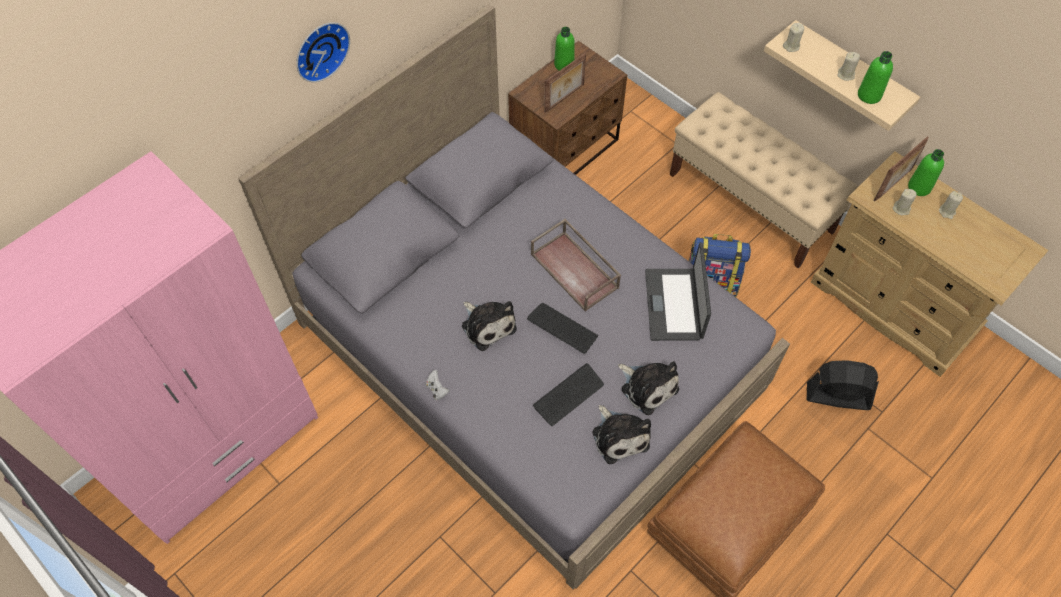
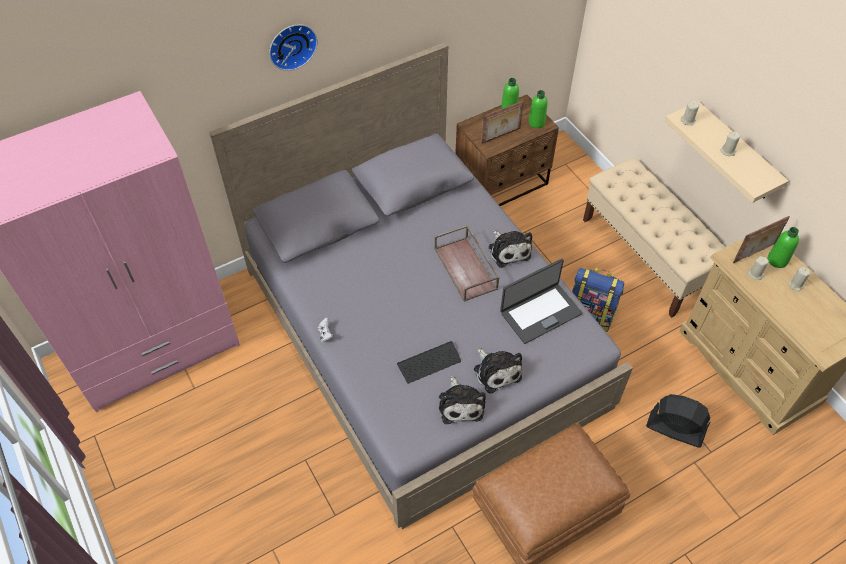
camera: 15 degrees right, 5 degrees down
plush toy [462,301,517,351] -> plush toy moved to [488,230,532,268]
keyboard [527,303,598,354] -> none
laptop [645,242,711,341] -> laptop turned 135 degrees counterclockwise [500,259,582,344]
green bottle [858,51,893,104] -> green bottle moved to [528,90,548,128]

